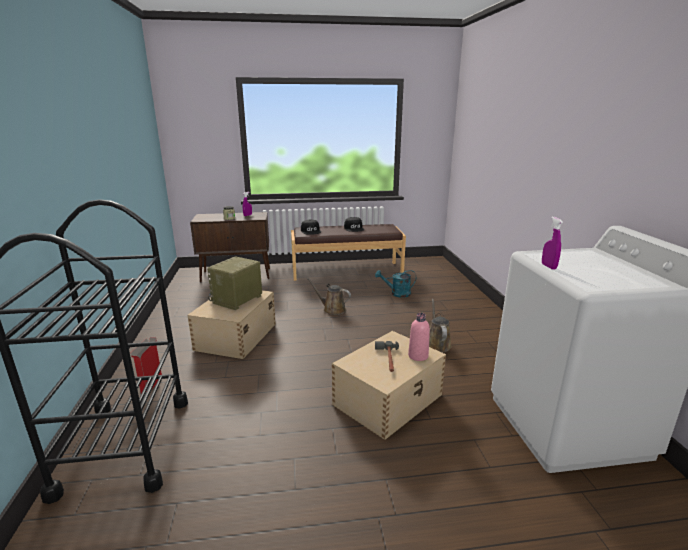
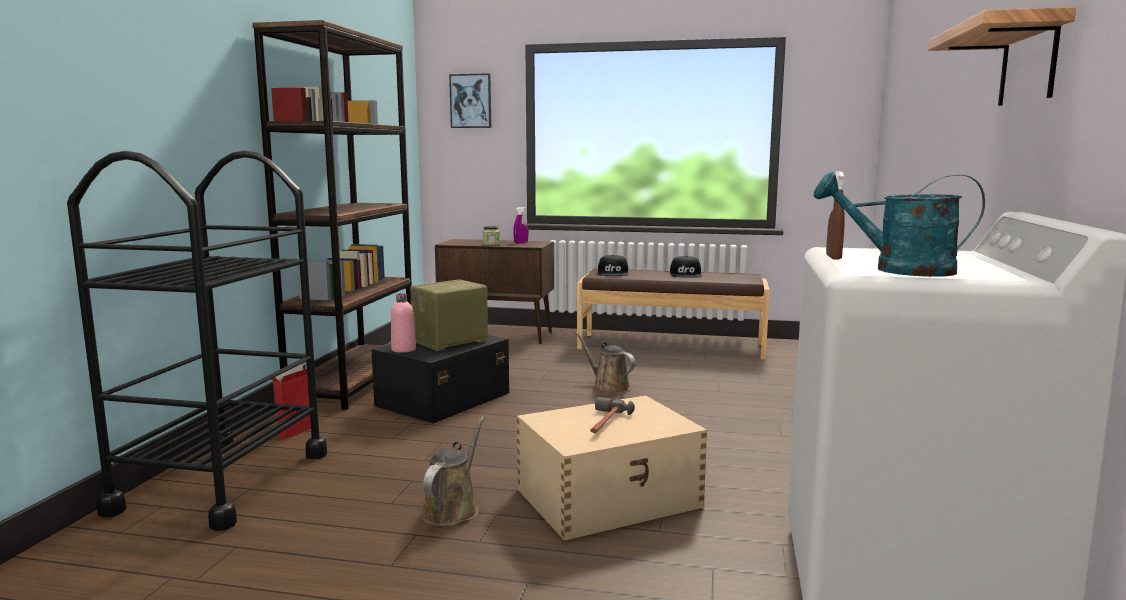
camera: 20 degrees right, 10 degrees down
beige storage box [187,290,276,359] -> black storage box [371,335,509,423]
turquoise watering can [375,270,416,298] -> turquoise watering can moved to [814,172,985,277]
pink bottle [408,313,430,361] -> pink bottle moved to [391,293,416,353]
brown watering can [429,299,452,353] -> brown watering can moved to [420,416,485,526]
purple spray bottle [542,217,563,270] -> brown spray bottle [826,171,845,260]
none -> brown bookcase [253,20,412,410]
none -> picture [449,73,491,128]
none -> shelf [928,7,1076,106]

